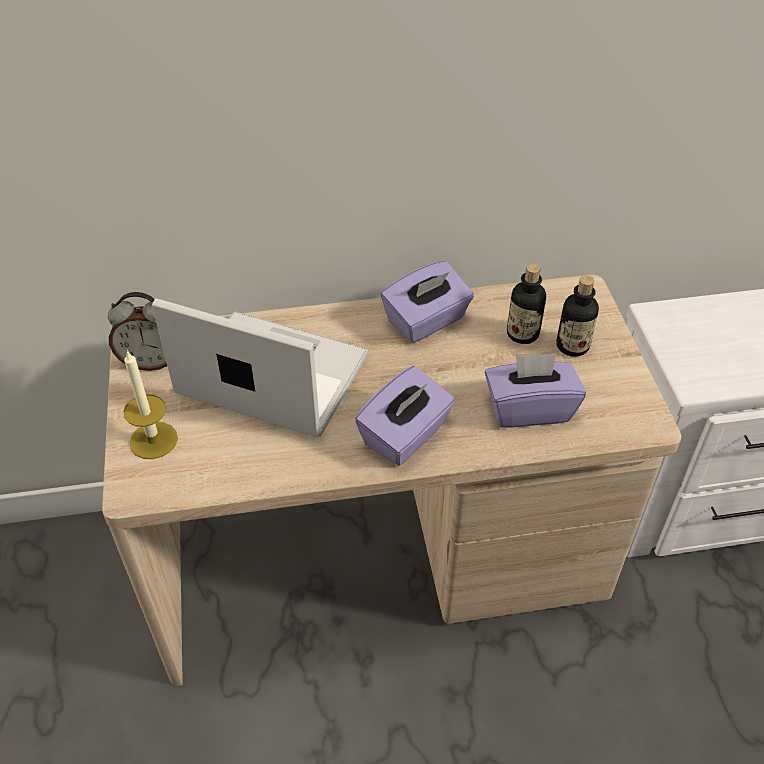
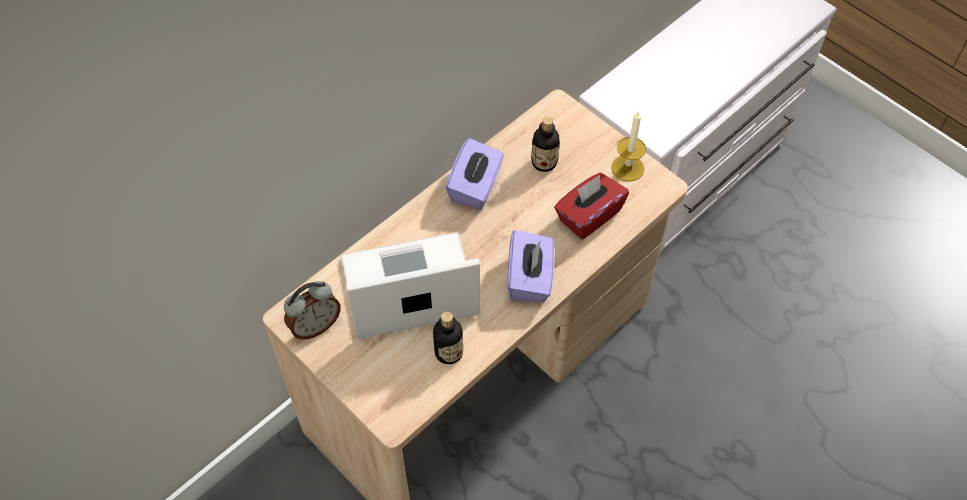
camera: 35 degrees left, 10 degrees up
candle [123,350,178,459] -> candle moved to [611,110,646,182]
purple tissue box [485,353,586,428] -> red tissue box [554,173,629,239]
bottle [557,276,599,357] -> bottle moved to [433,311,463,364]

